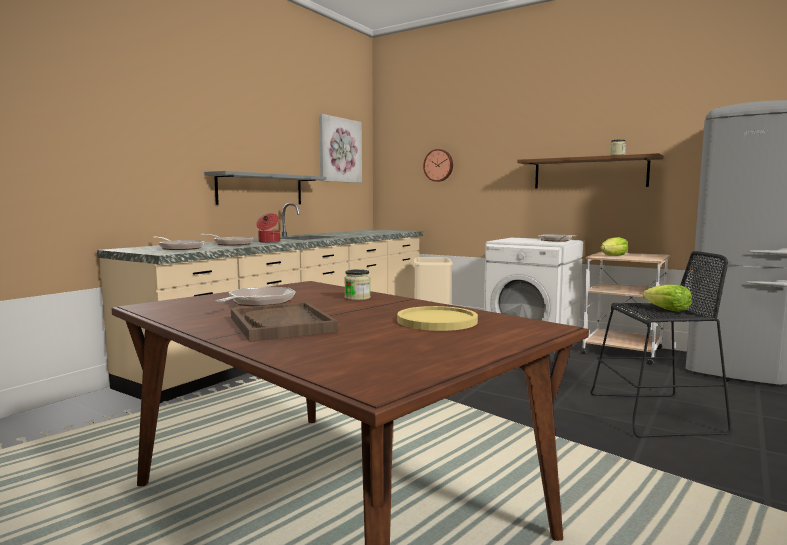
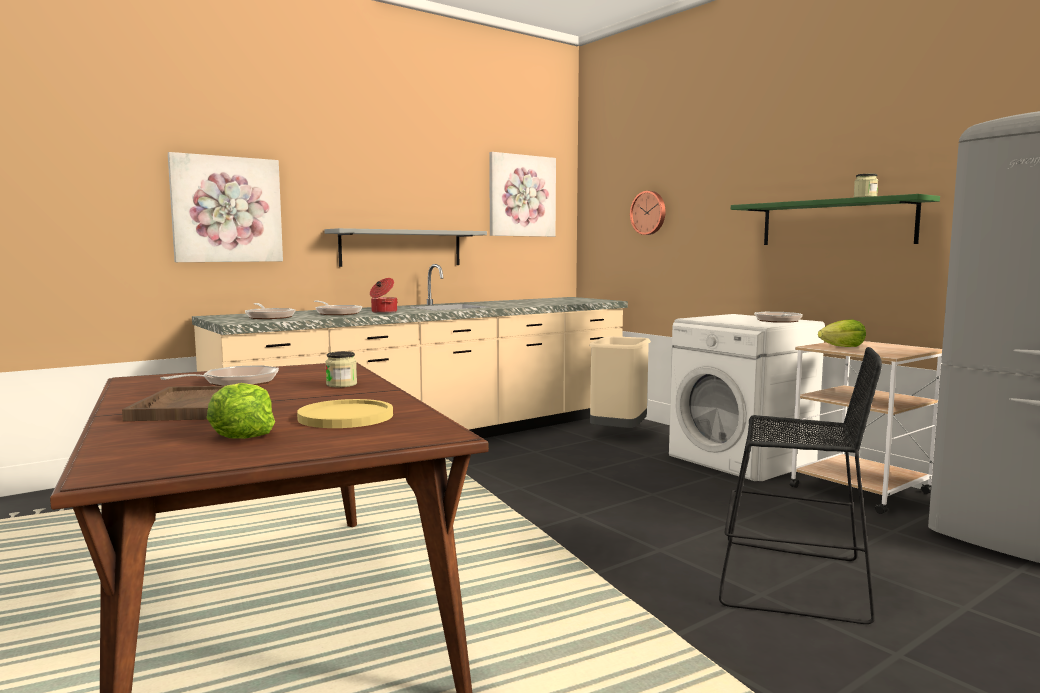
camera: 20 degrees right, 0 degrees up
brown shelf [517,153,663,188] -> green shelf [731,194,940,245]
lettuce [643,284,692,312] -> lettuce moved to [207,383,275,439]
none -> picture [168,152,283,262]

